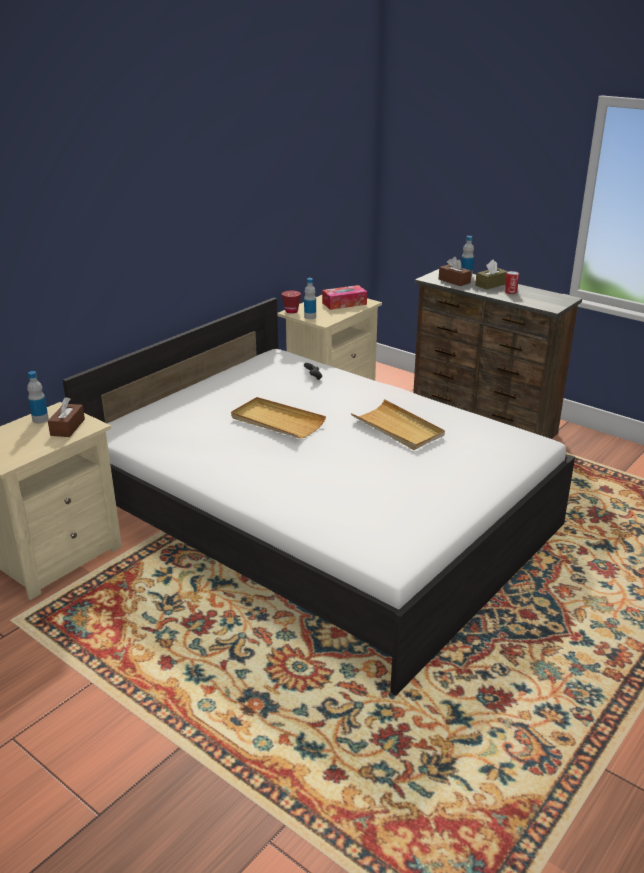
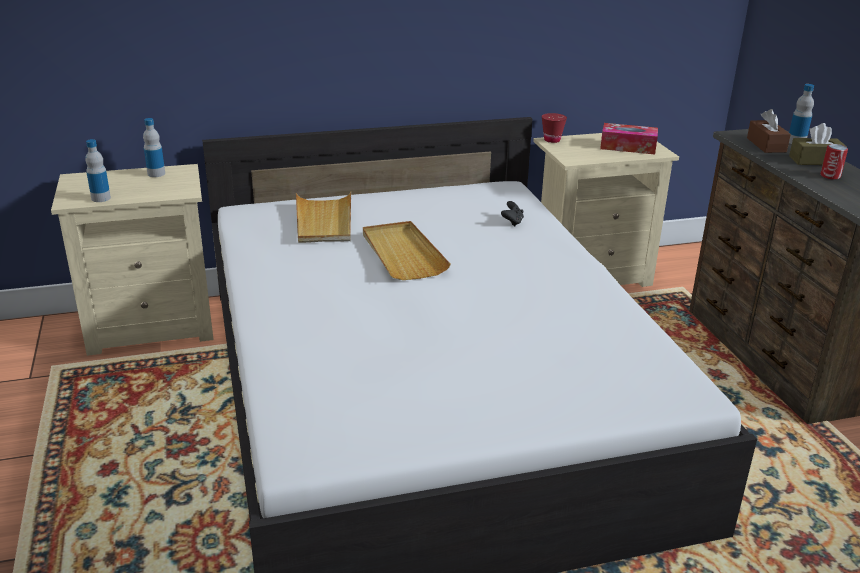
camera: 35 degrees right, 0 degrees up
brown tissue box [48,397,85,437] -> none
bottle [304,278,316,319] -> bottle moved to [85,139,111,202]
beige tray [351,399,445,450] -> beige tray moved to [296,191,351,243]

